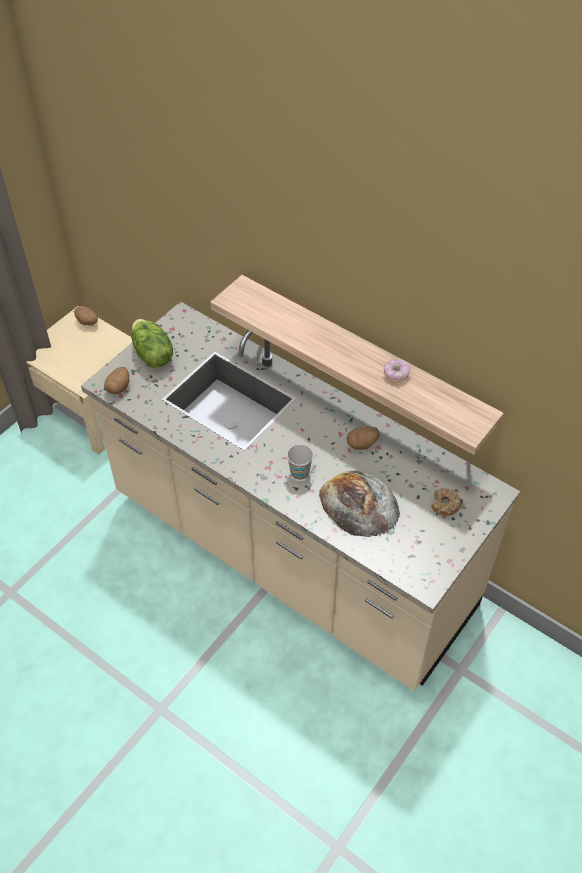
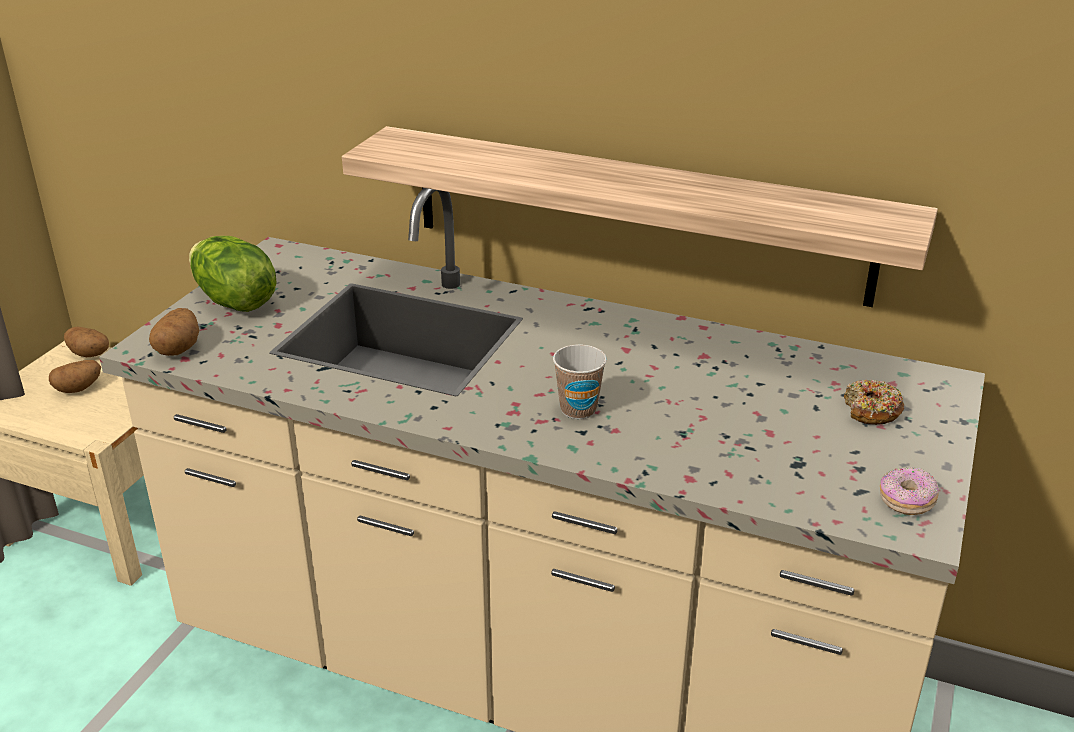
camera: 15 degrees left, 20 degrees down
bread [319,470,400,537] -> none
potato [346,426,380,450] -> potato moved to [49,360,101,393]
donut [384,359,410,382] -> donut moved to [880,467,939,515]

